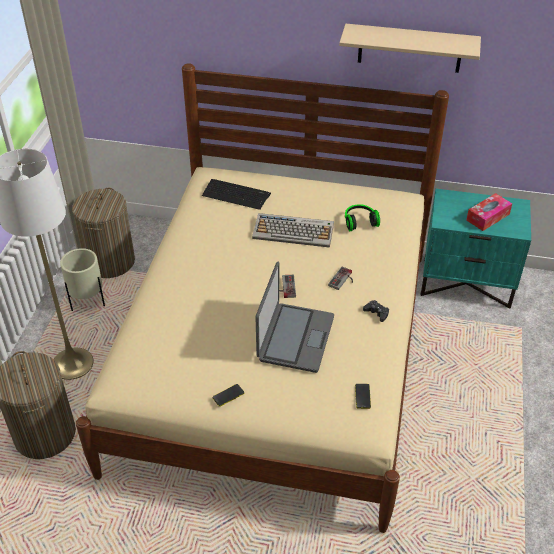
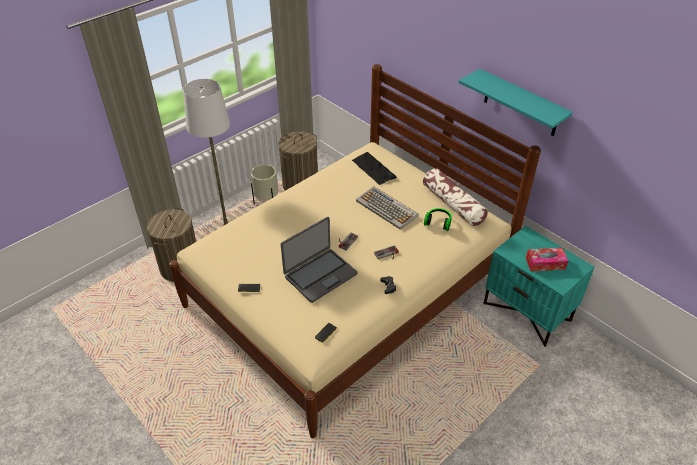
camera: 35 degrees right, 0 degrees up
beige shelf [339,24,481,73] -> turquoise shelf [459,69,573,136]
none -> pillow [423,168,488,226]

